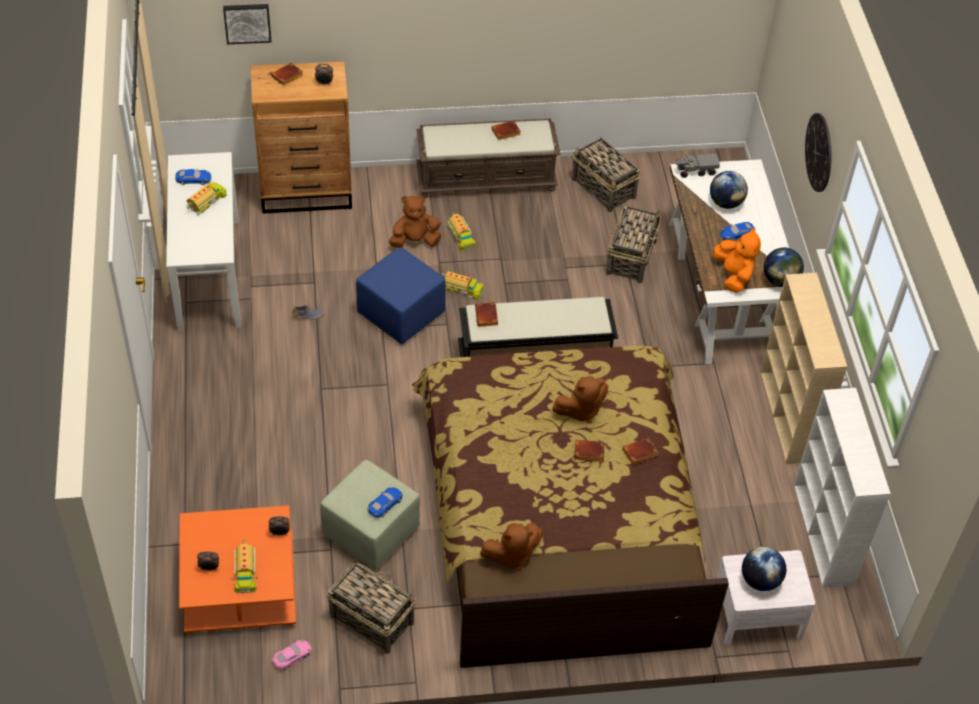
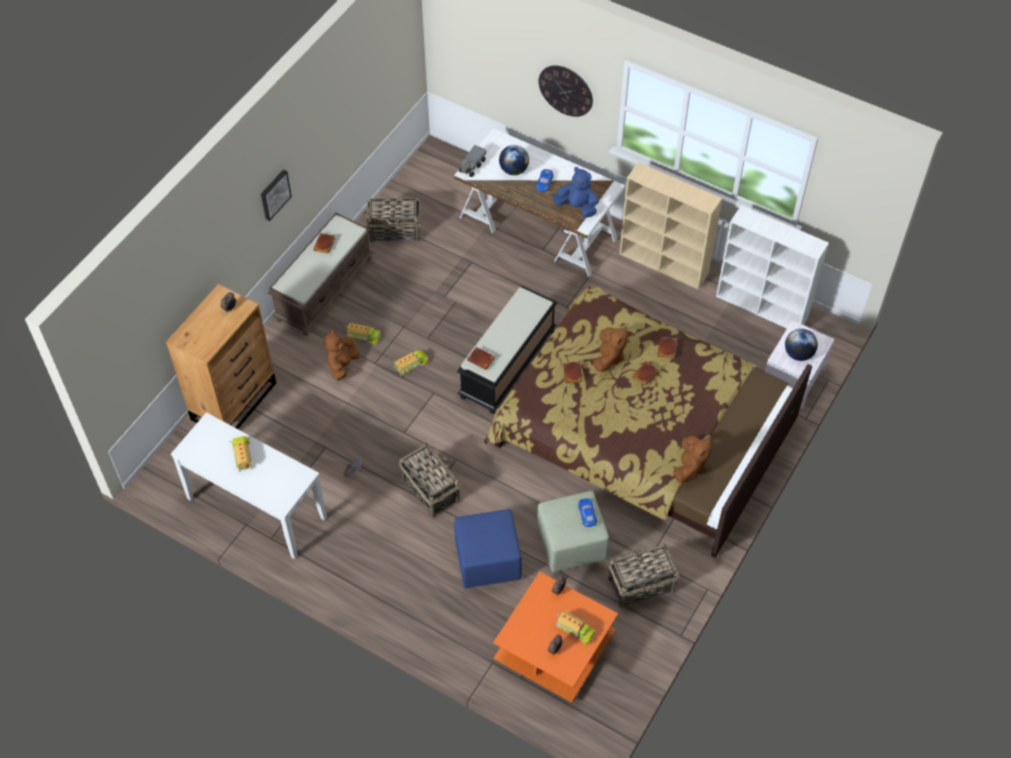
camera: 50 degrees left, 5 degrees up
blue toy car [175,168,211,185] -> none
picture [223,4,271,44] -> picture moved to [261,169,292,221]
brown book [271,63,303,85] -> brown book moved to [563,361,583,383]
pink toy car [272,640,312,670] -> none
blue ottoman [356,247,446,344] -> blue ottoman moved to [454,509,522,589]
basket [606,206,661,283] -> basket moved to [399,443,461,518]
orange plush toy [713,228,761,293] -> blue plush toy [552,167,599,218]
globe [764,247,804,287] -> none

